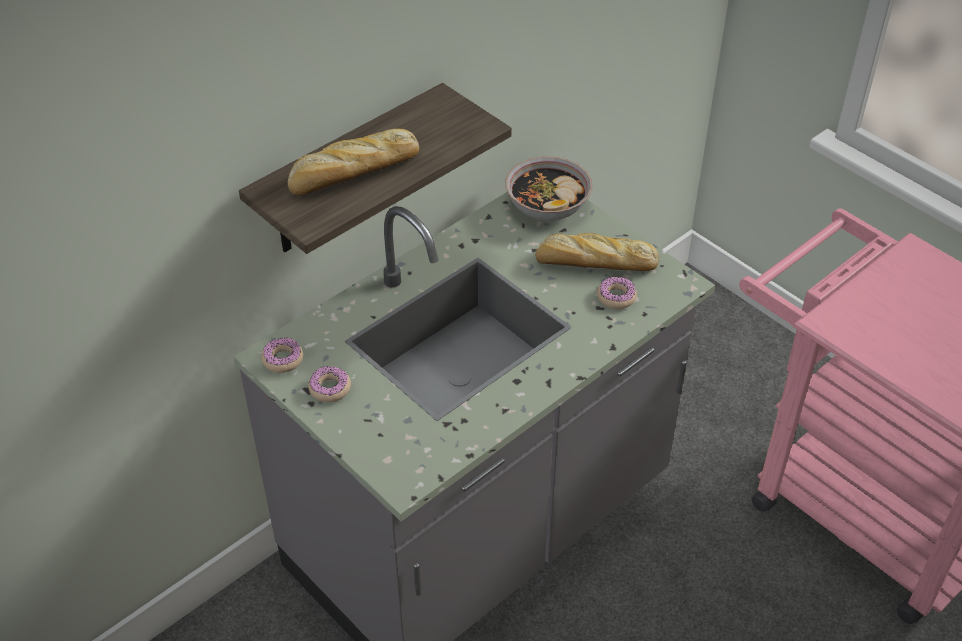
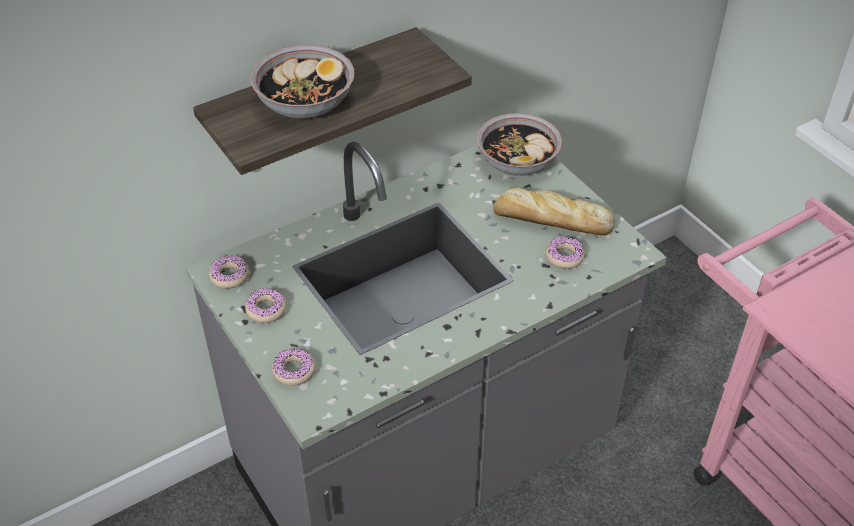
camera: 10 degrees right, 0 degrees up
bread [288,128,419,196] -> bowl [250,45,354,119]
none -> donut [272,348,316,386]

